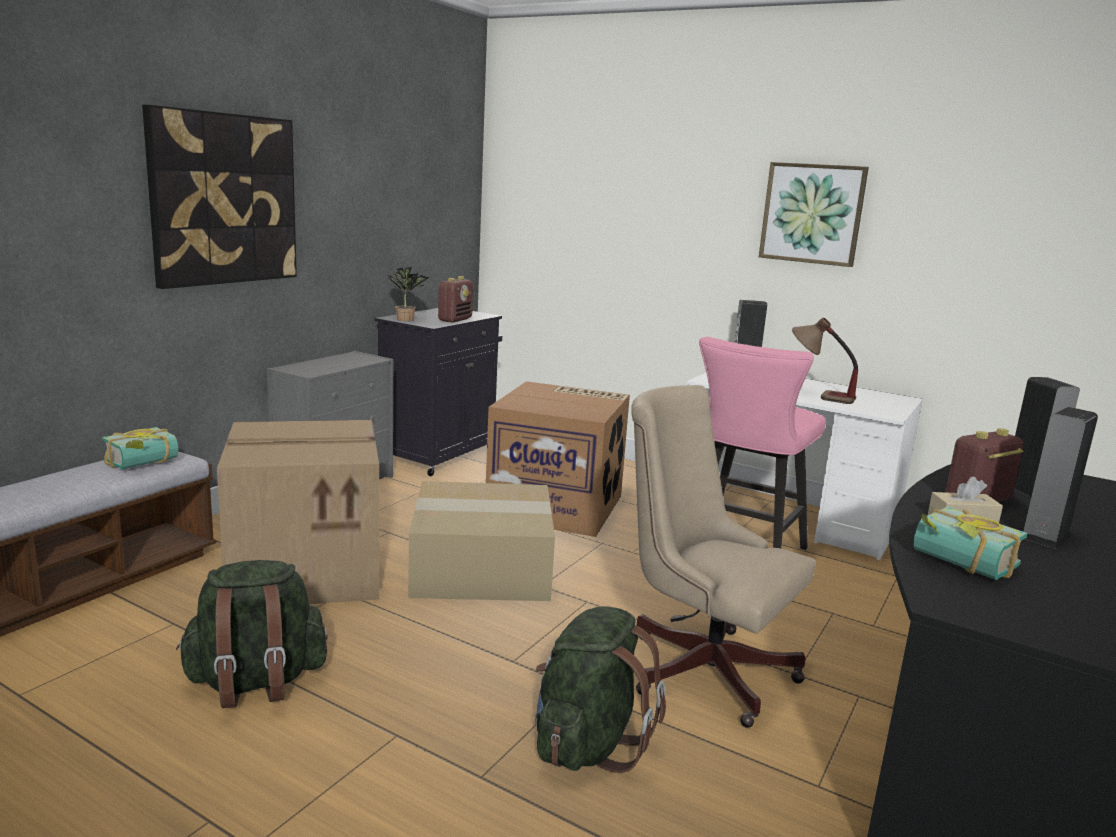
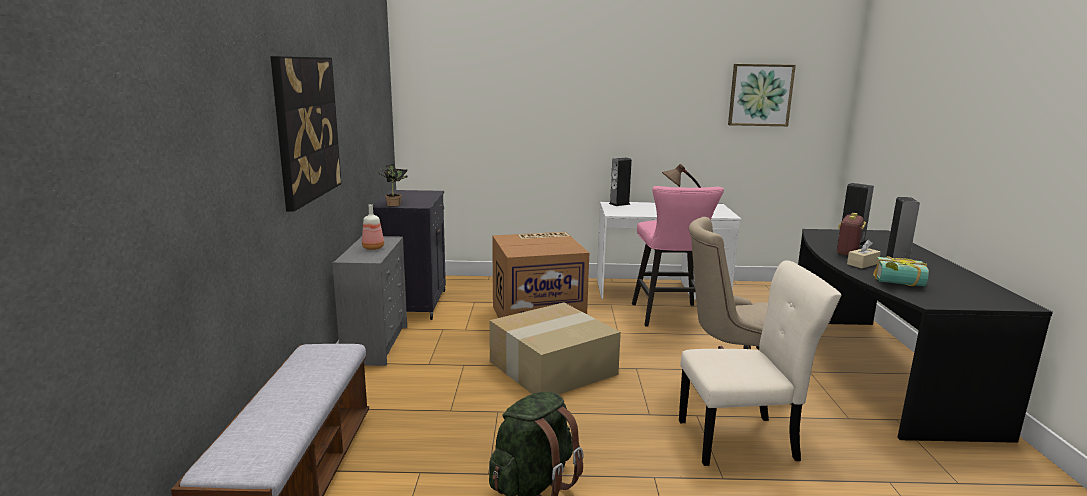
camera: 30 degrees left, 0 degrees up
book [102,427,178,469] -> none
cardboard box [217,420,379,604] -> none
radio [438,276,473,323] -> none
green backpack [535,607,666,773] -> beige chair [679,260,841,466]
picture [759,162,869,267] -> picture moved to [728,64,796,126]
none -> bottle [362,204,384,250]

